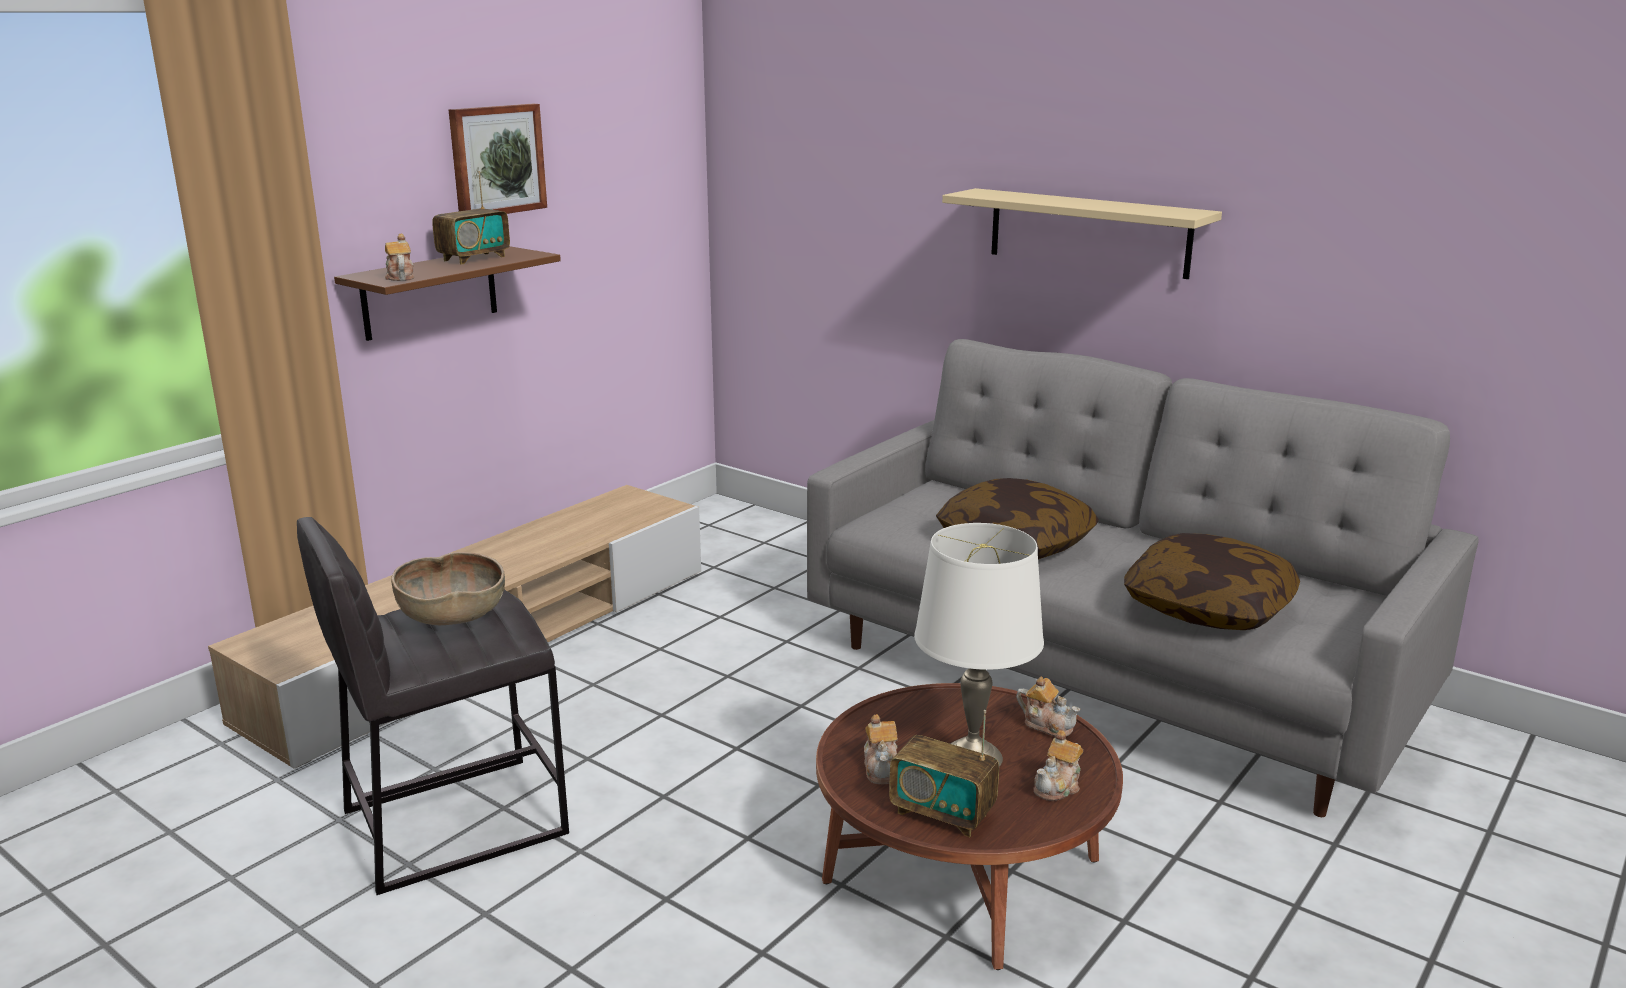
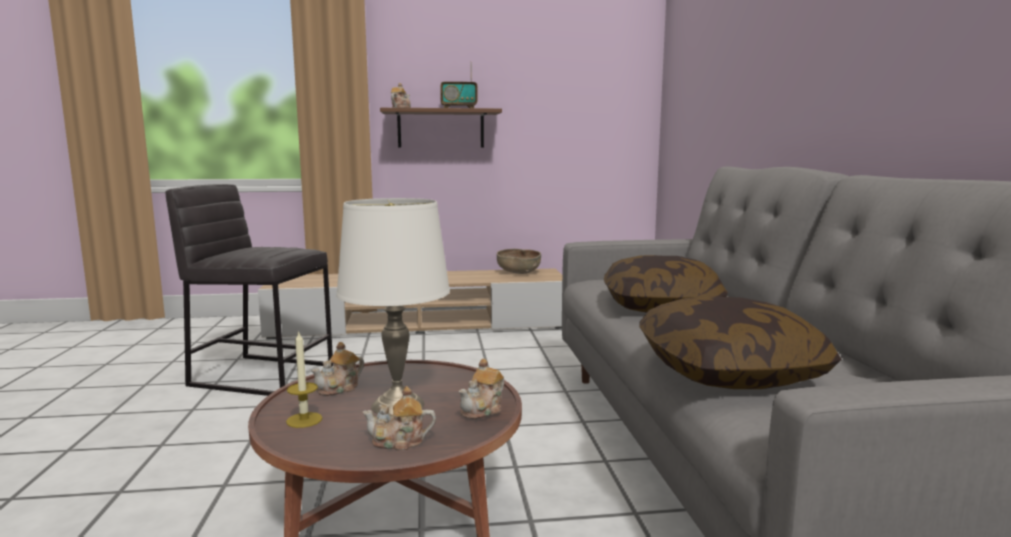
camera: 45 degrees right, 10 degrees down
brown bowl [391,552,505,625] -> brown bowl moved to [497,249,541,274]
picture [448,104,547,214] -> none
radio [889,710,999,837] -> candle [286,330,322,428]
beige shelf [942,188,1222,279] -> none
teapot [1016,676,1080,736] -> teapot turned 45 degrees clockwise [458,359,504,419]

